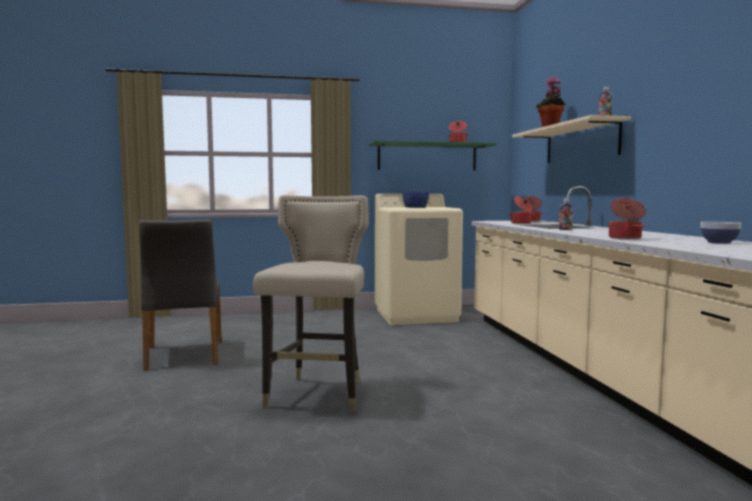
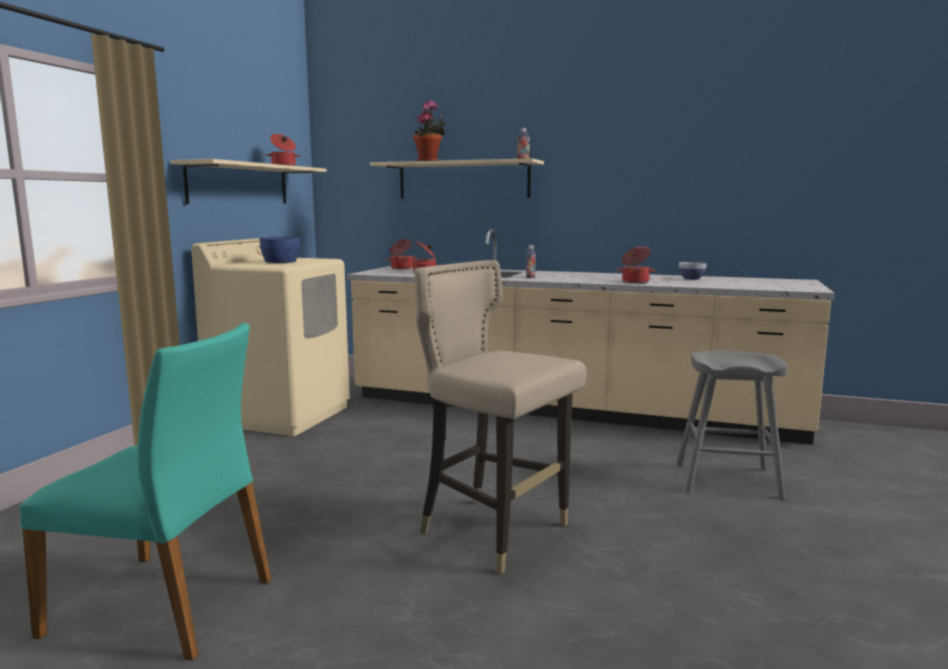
camera: 60 degrees left, 5 degrees up
grey chair [139,219,222,371] -> turquoise chair [20,323,271,661]
green shelf [368,141,497,171] -> beige shelf [170,159,326,204]
none -> grey stool [676,350,788,499]

